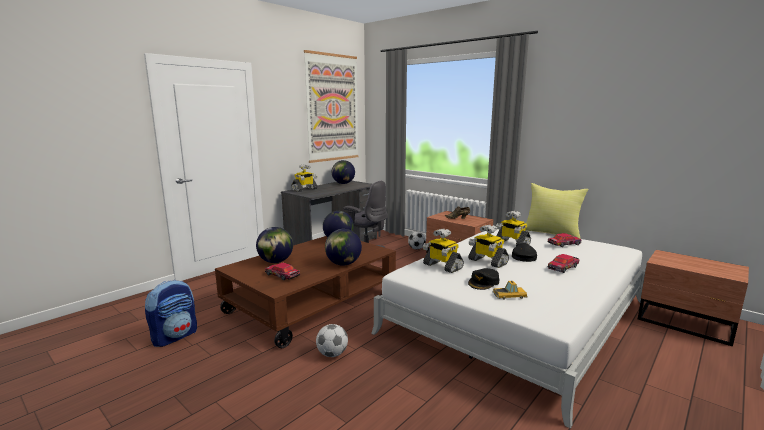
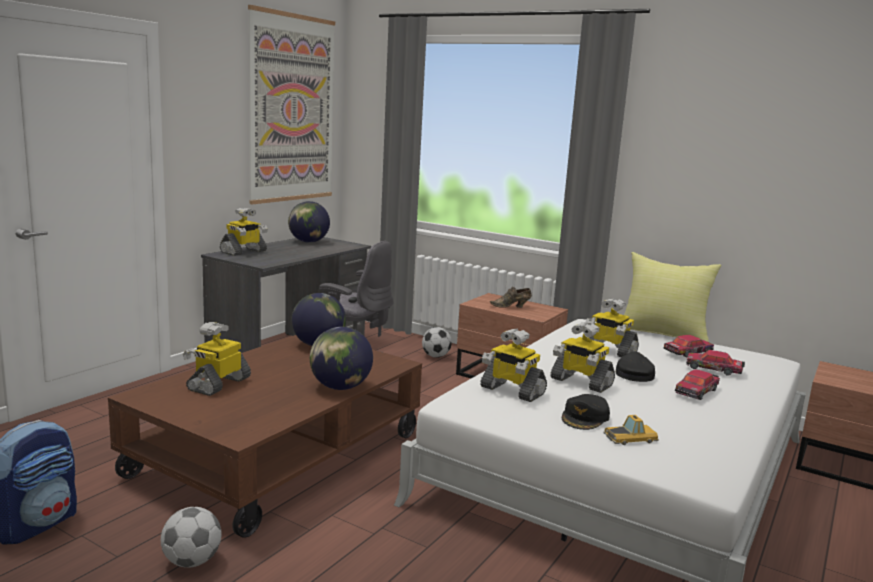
camera: 10 degrees left, 0 degrees up
globe [256,227,293,263] -> toy robot [183,322,251,396]
toy car [265,263,300,280] -> toy car moved to [686,350,745,376]
football [316,324,348,357] -> football moved to [161,507,222,567]

